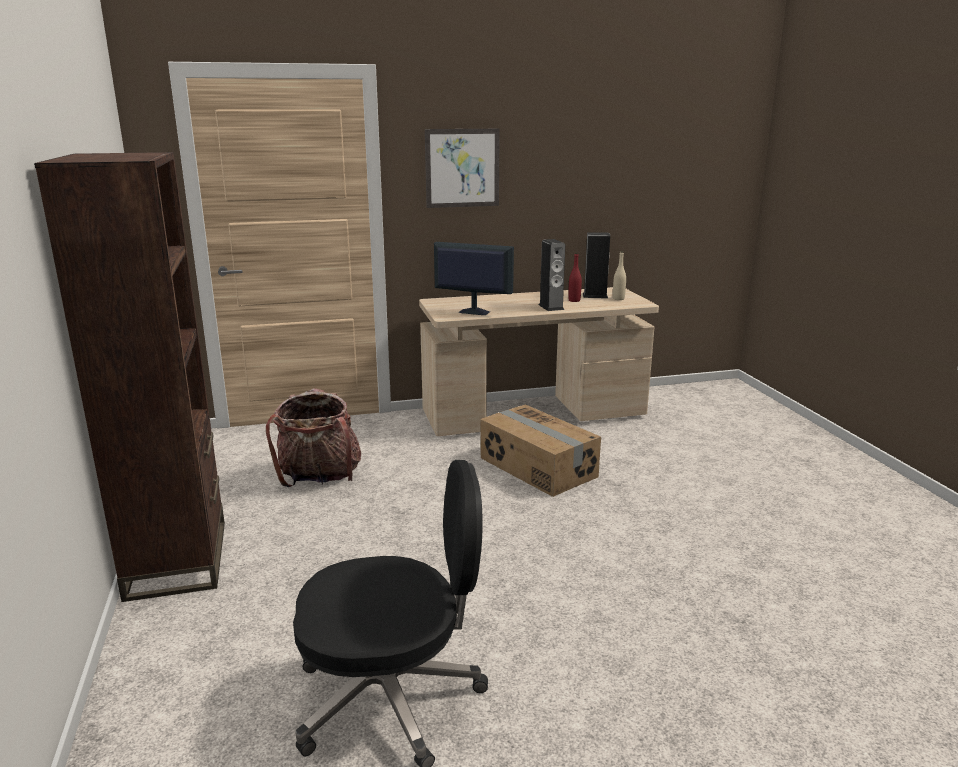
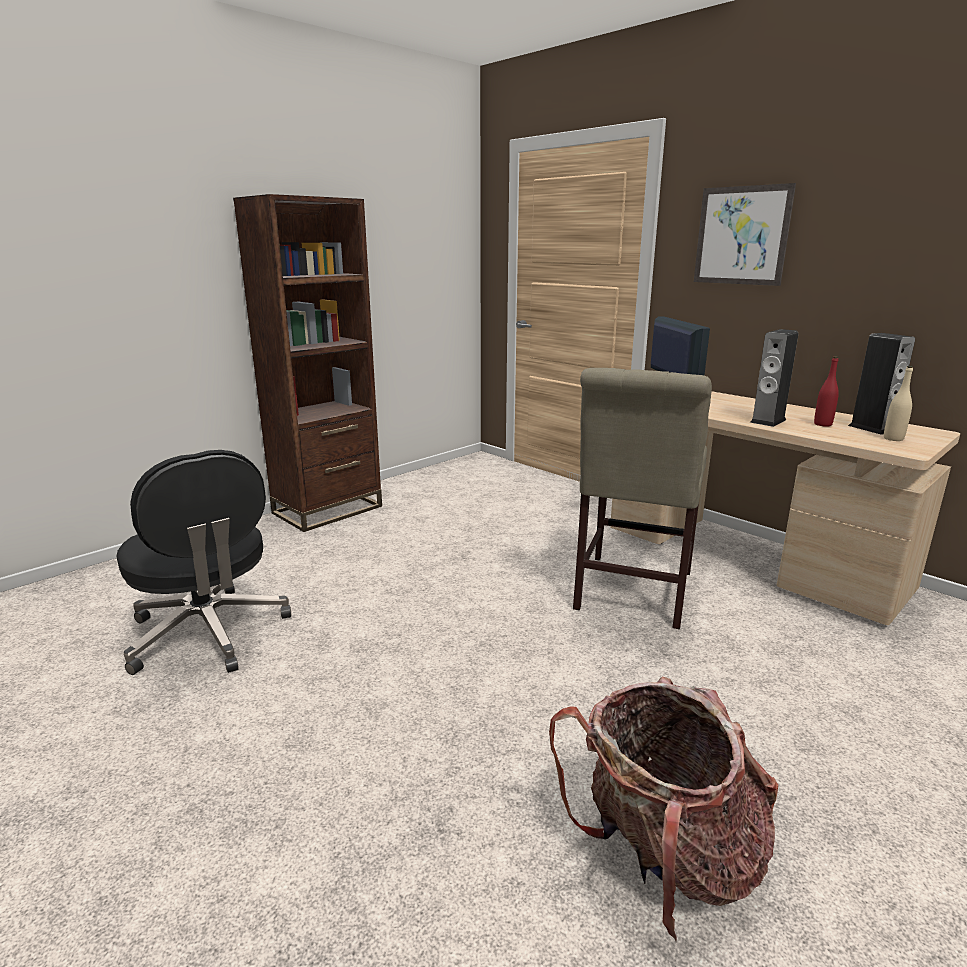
camera: 60 degrees right, 0 degrees up
backpack [266,388,361,487] -> backpack moved to [549,676,778,942]
cardboard box [480,404,601,497] -> beige chair [573,368,712,629]

